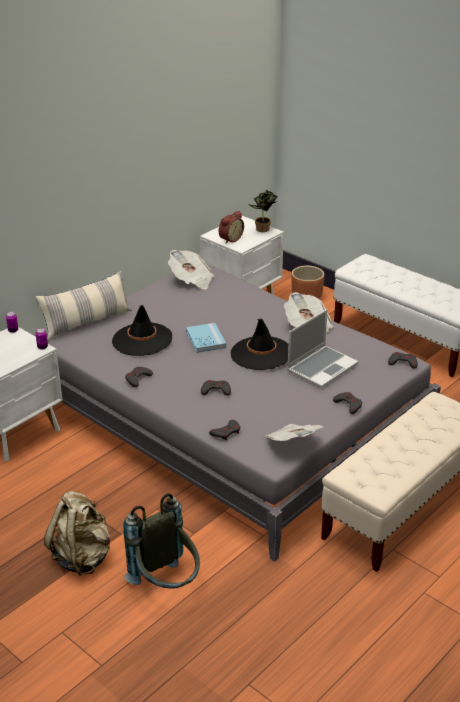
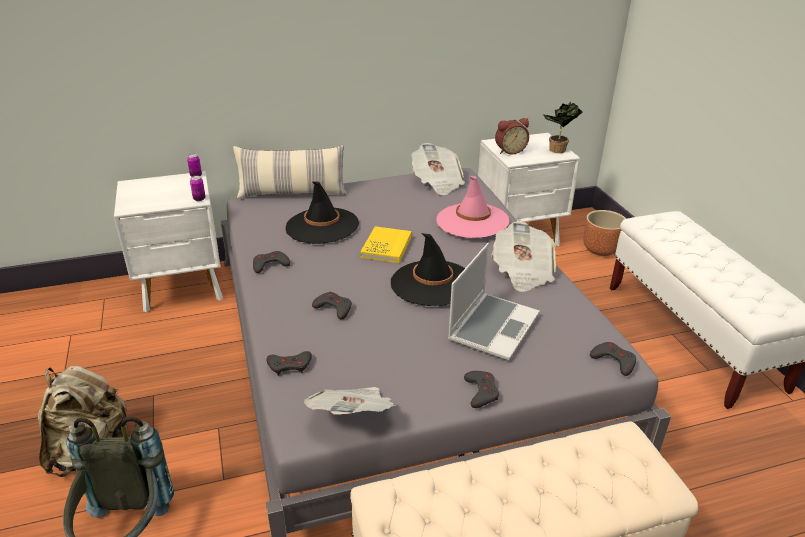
camera: 30 degrees right, 0 degrees up
blue book [186,323,226,353] -> yellow book [360,226,412,263]
laptop [287,309,358,388] -> laptop turned 45 degrees counterclockwise [448,243,540,361]
none -> pink hat [437,176,509,238]

